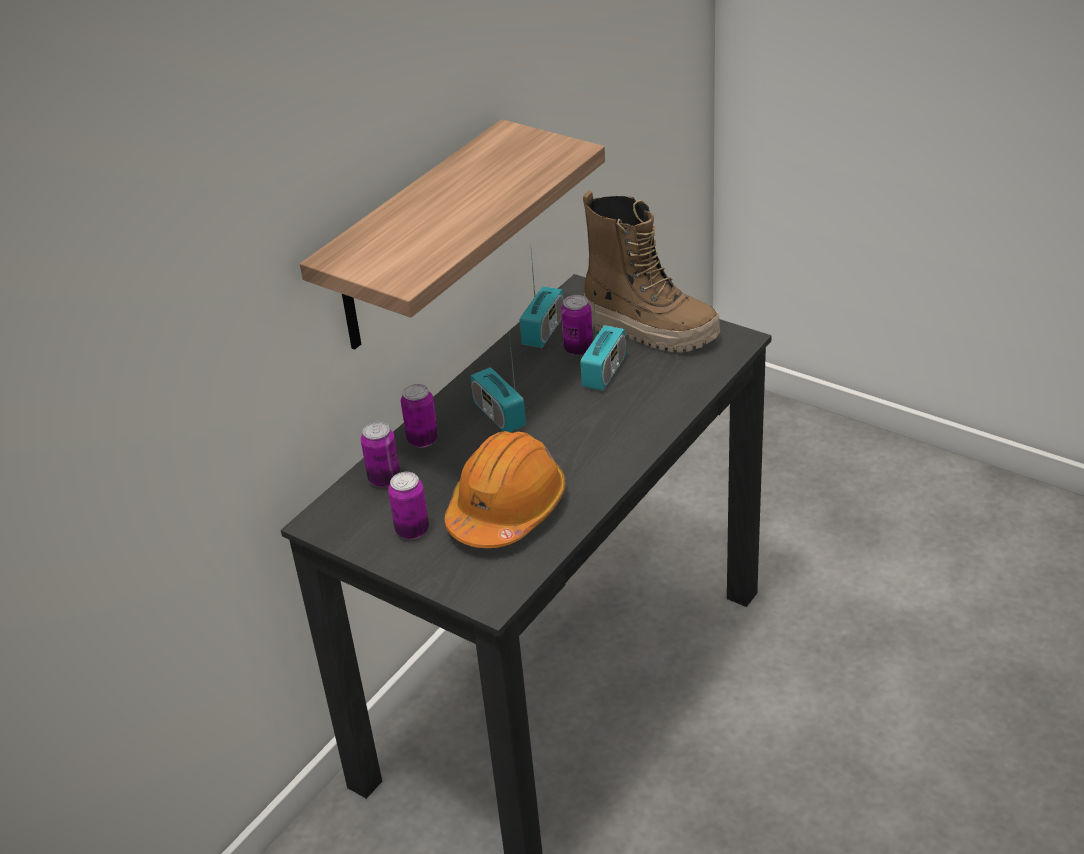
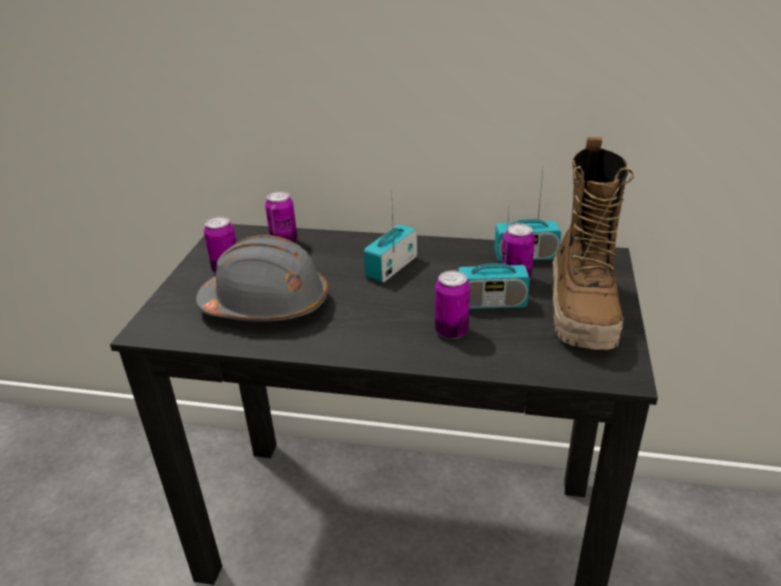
camera: 65 degrees right, 5 degrees down
shelf [300,120,605,350] -> none
can [401,384,438,448] -> can moved to [435,270,470,339]
orange hard hat [444,431,566,548] -> grey hard hat [196,235,328,322]

